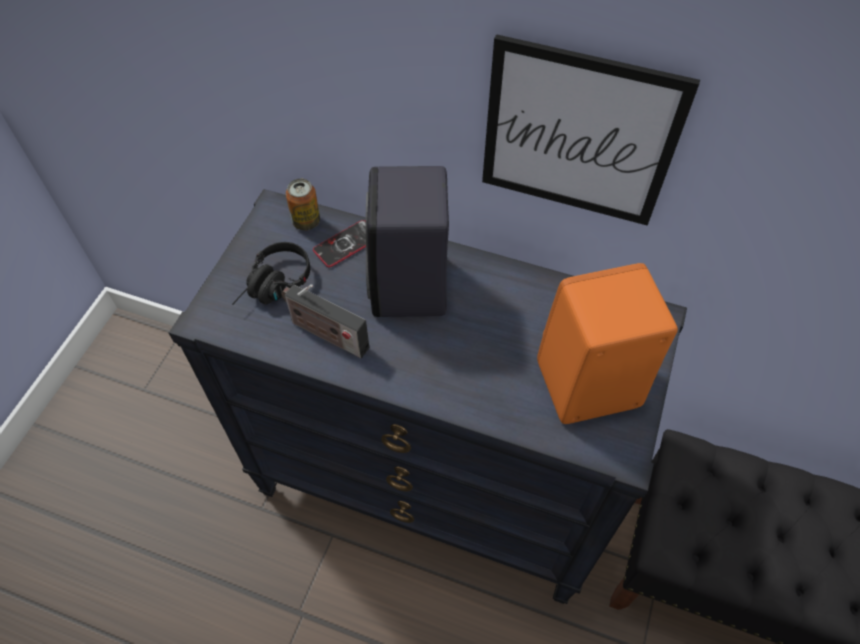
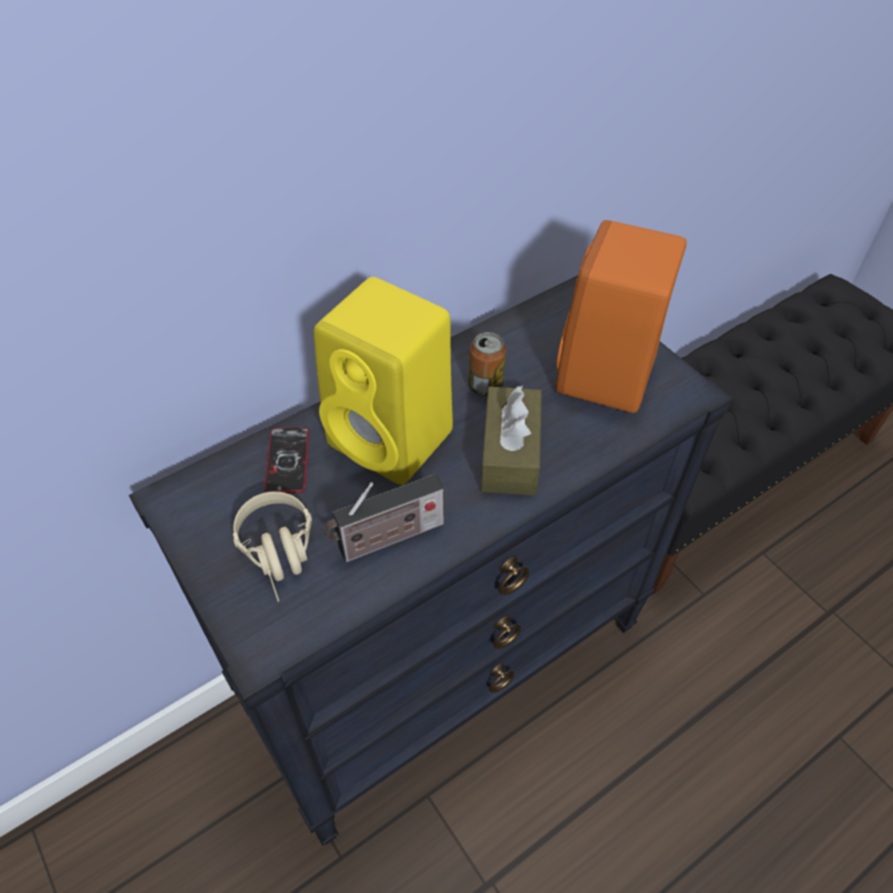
camera: 55 degrees left, 5 degrees down
black headphones [232,242,310,305] -> beige headphones [233,492,312,602]
can [286,179,320,231] -> can moved to [468,332,506,396]
black speaker [365,166,449,317] -> yellow speaker [314,277,453,485]
picture [482,34,700,226] -> none
none -> brown tissue box [481,386,542,496]

